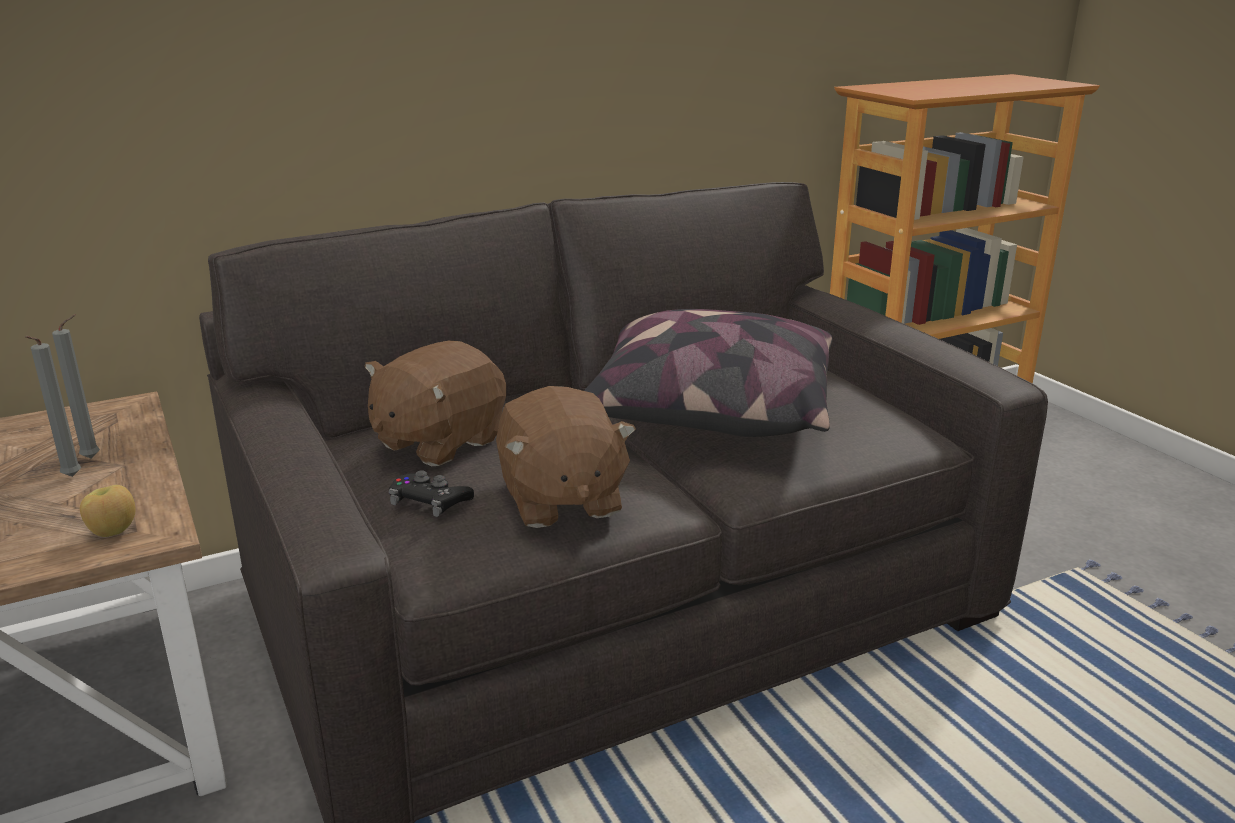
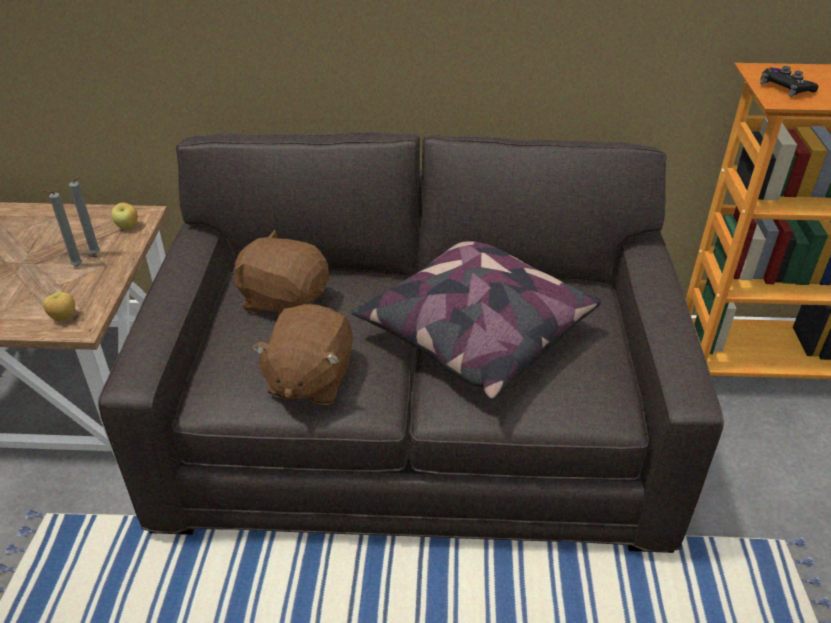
camera: 30 degrees right, 15 degrees up
brown plush toy [365,341,506,466] -> brown plush toy turned 45 degrees clockwise [233,230,329,317]
black game controller [389,470,474,517] -> black game controller moved to [760,66,818,97]
none -> apple [111,203,138,229]

